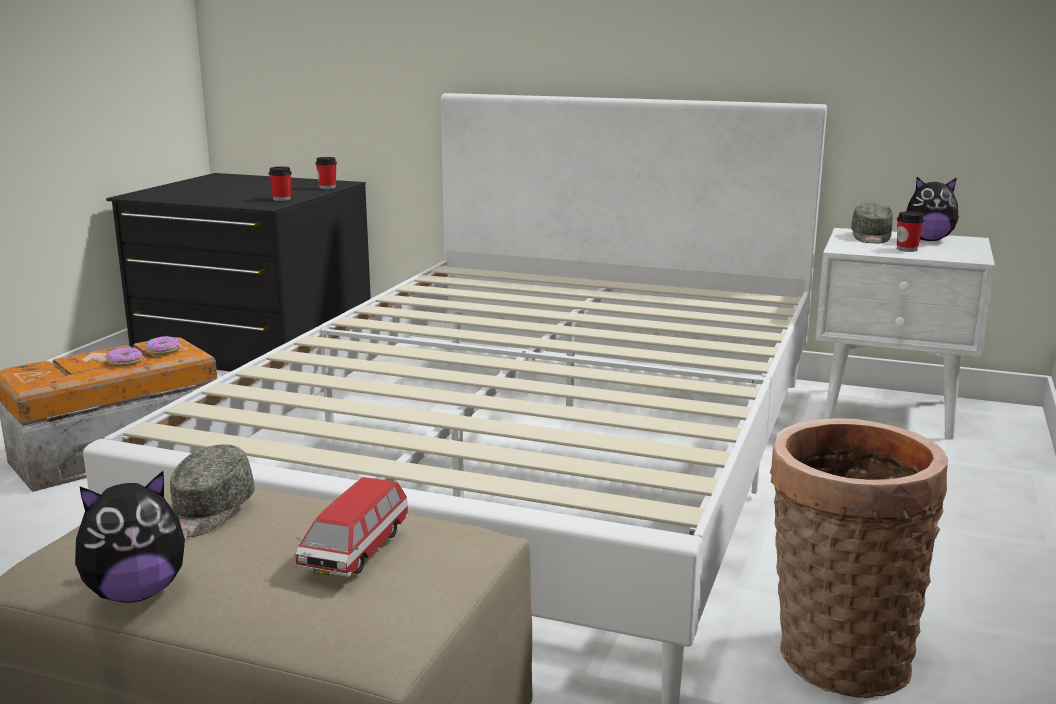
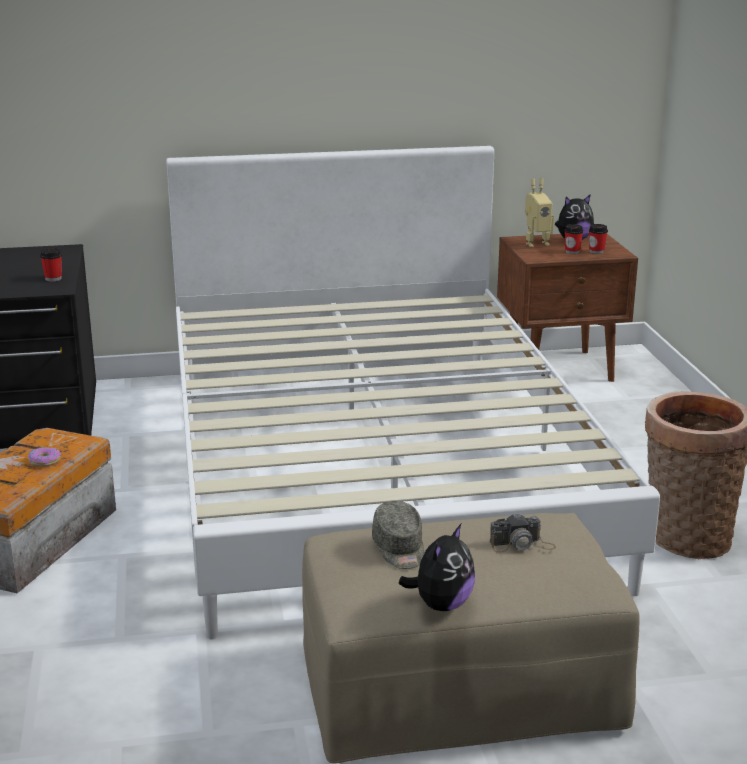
camera: 30 degrees left, 5 degrees up
donut [145,336,181,355] -> none
toy car [294,477,408,577] -> camera [490,513,556,552]
cup [315,157,337,189] -> cup moved to [589,224,608,254]
white nightstand [815,228,995,440] -> brown nightstand [497,234,638,382]
grey cap [851,203,893,243] -> toy robot [525,178,554,247]

